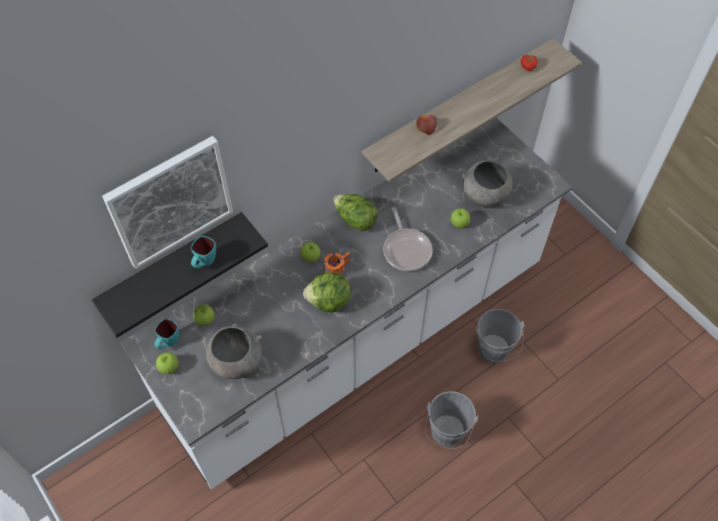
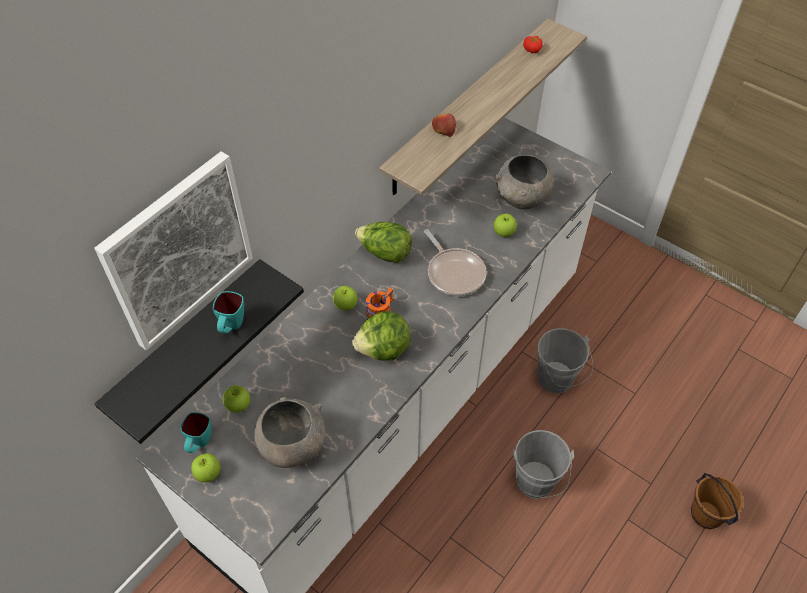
camera: 15 degrees left, 5 degrees down
none -> brown bucket [691,473,743,529]

